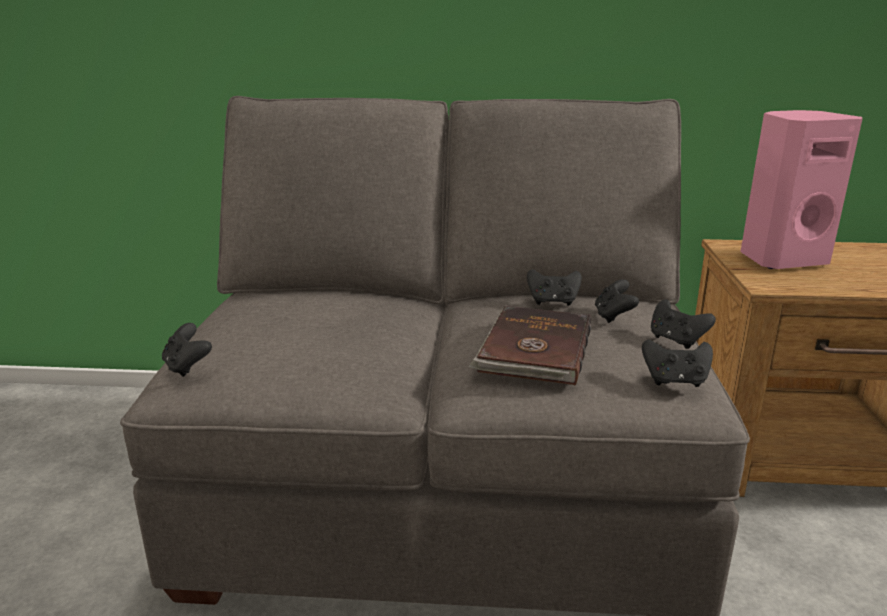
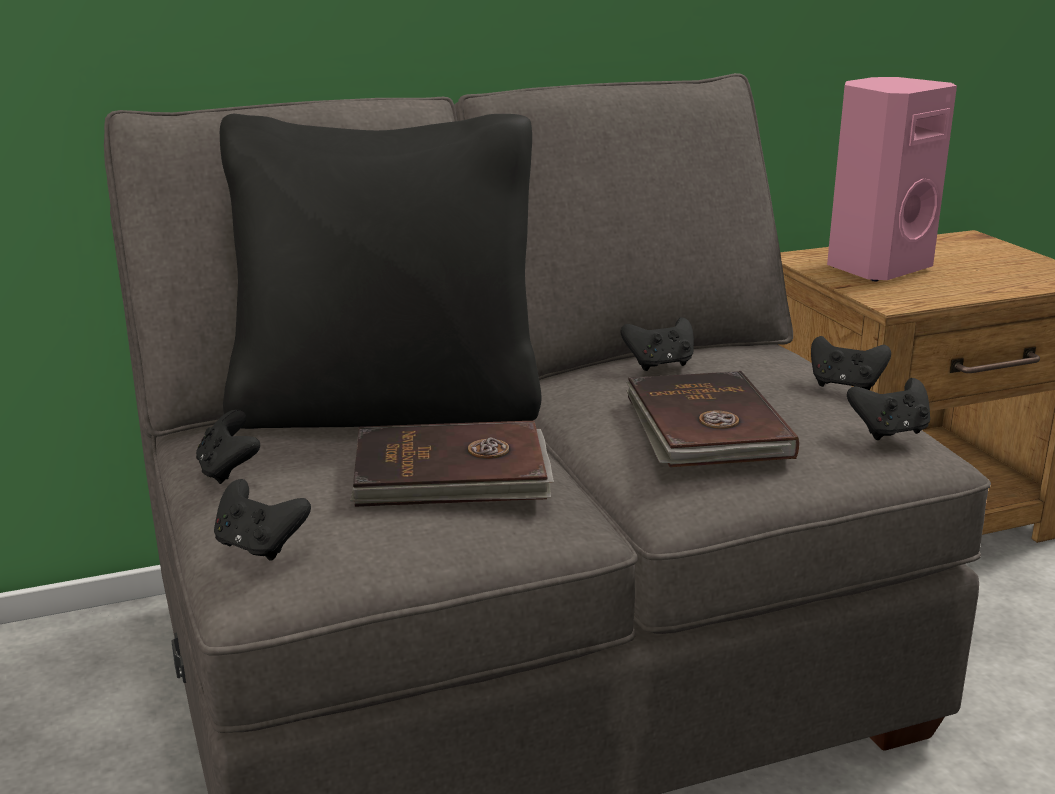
camera: 25 degrees left, 0 degrees up
black game controller [595,279,639,323] -> black game controller moved to [196,410,260,484]
none -> black pillow [220,114,541,429]
none -> brown book [350,421,554,507]

